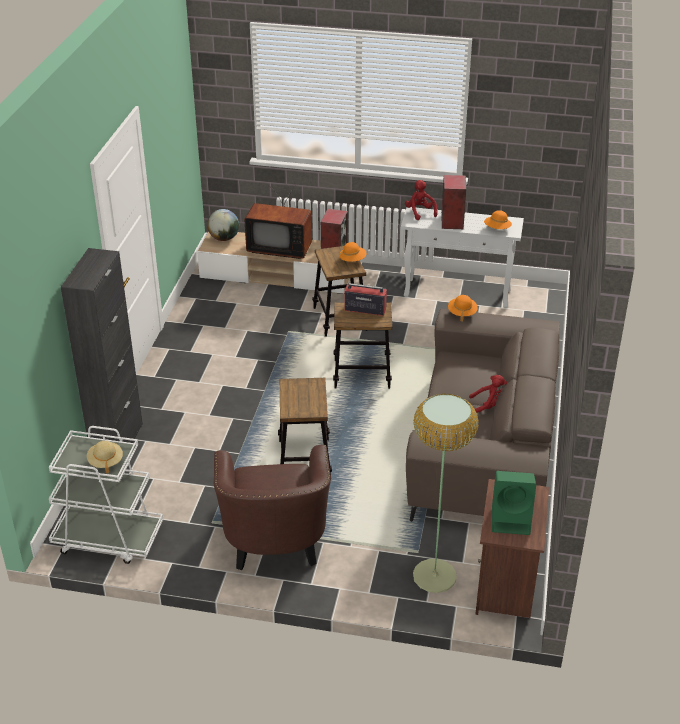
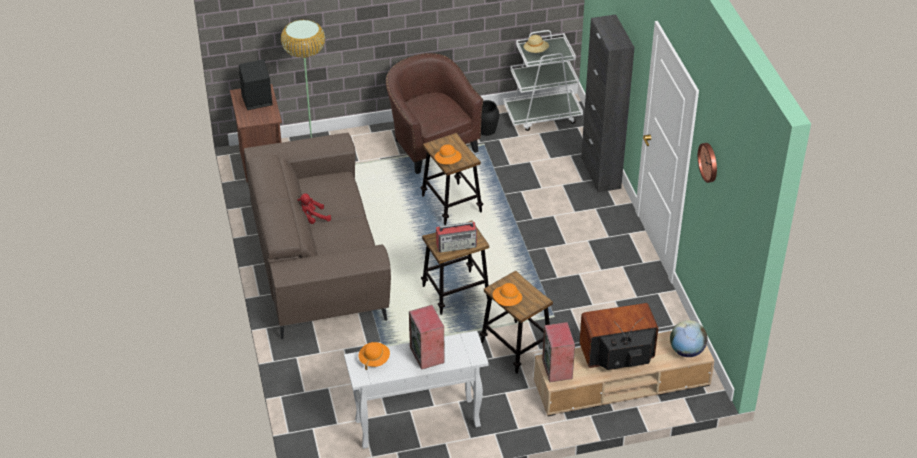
camera: 155 degrees right, 5 degrees up
red plush toy [405,180,438,220] -> none
orange hat [448,295,478,322] -> orange hat moved to [435,144,462,165]
green speaker [492,471,536,535] -> black speaker [239,59,273,110]
none -> black vase [481,100,499,136]
none -> wall clock [698,143,717,183]

